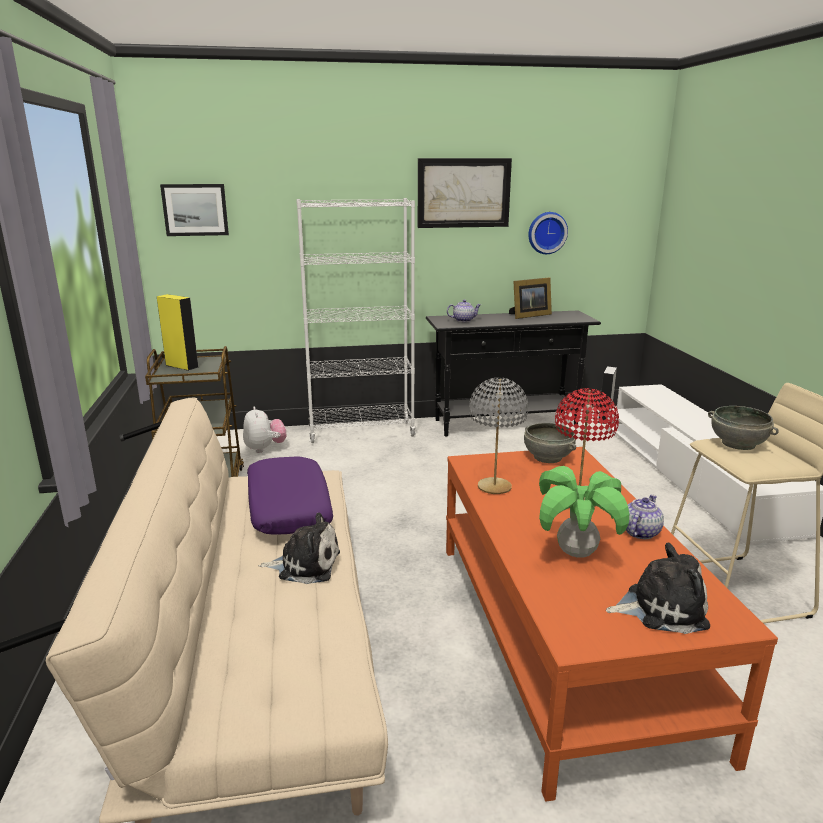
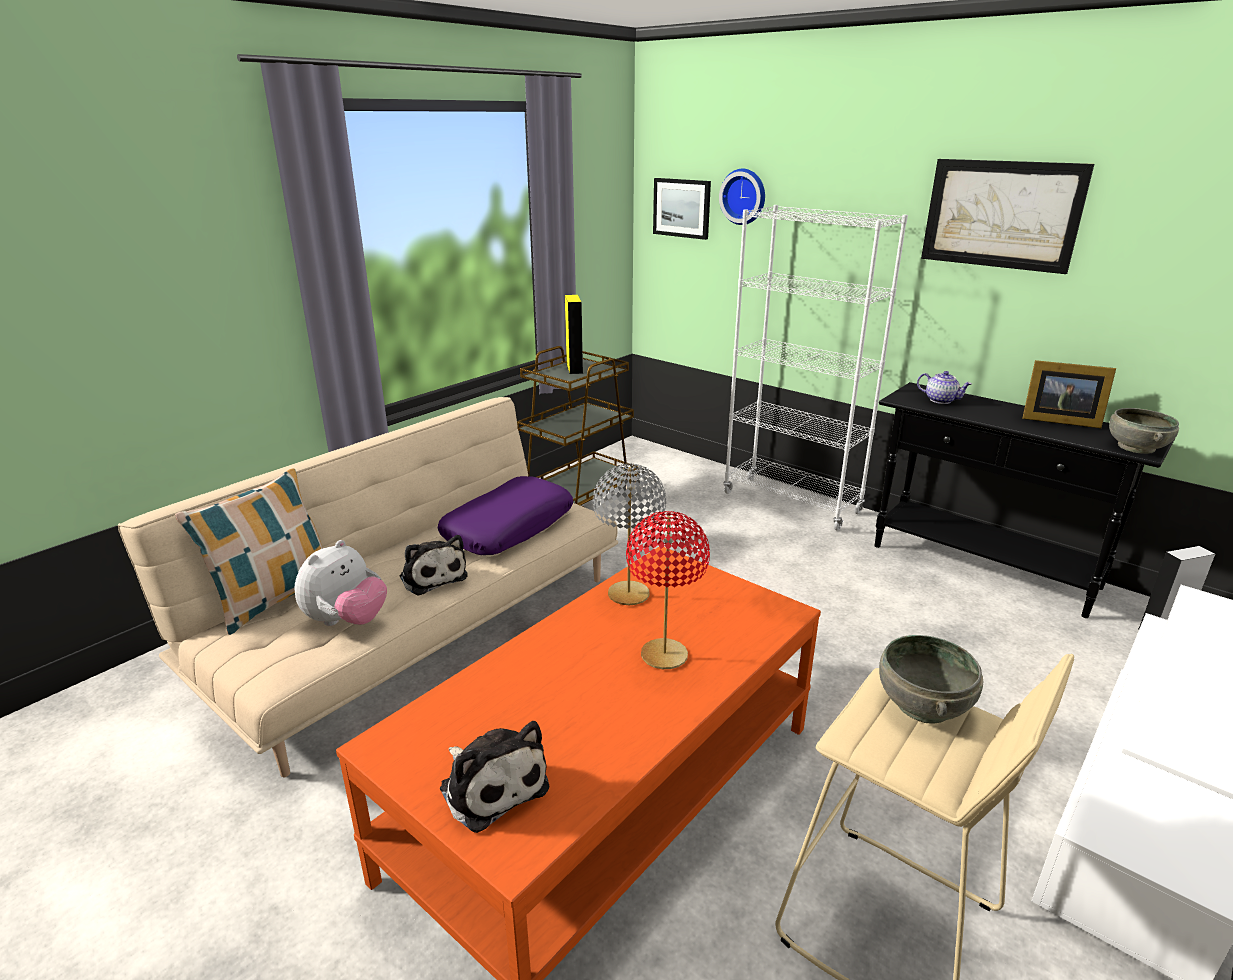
camera: 50 degrees right, 5 degrees up
plush toy [243,406,287,453] -> plush toy moved to [294,540,387,626]
grey bowl [524,423,576,463] -> grey bowl moved to [1109,408,1179,454]
wall clock [528,212,568,254] -> wall clock moved to [719,169,765,225]
potted plant [539,466,629,558] -> none
teapot [626,494,664,539] -> none
none -> pillow [175,468,323,635]

